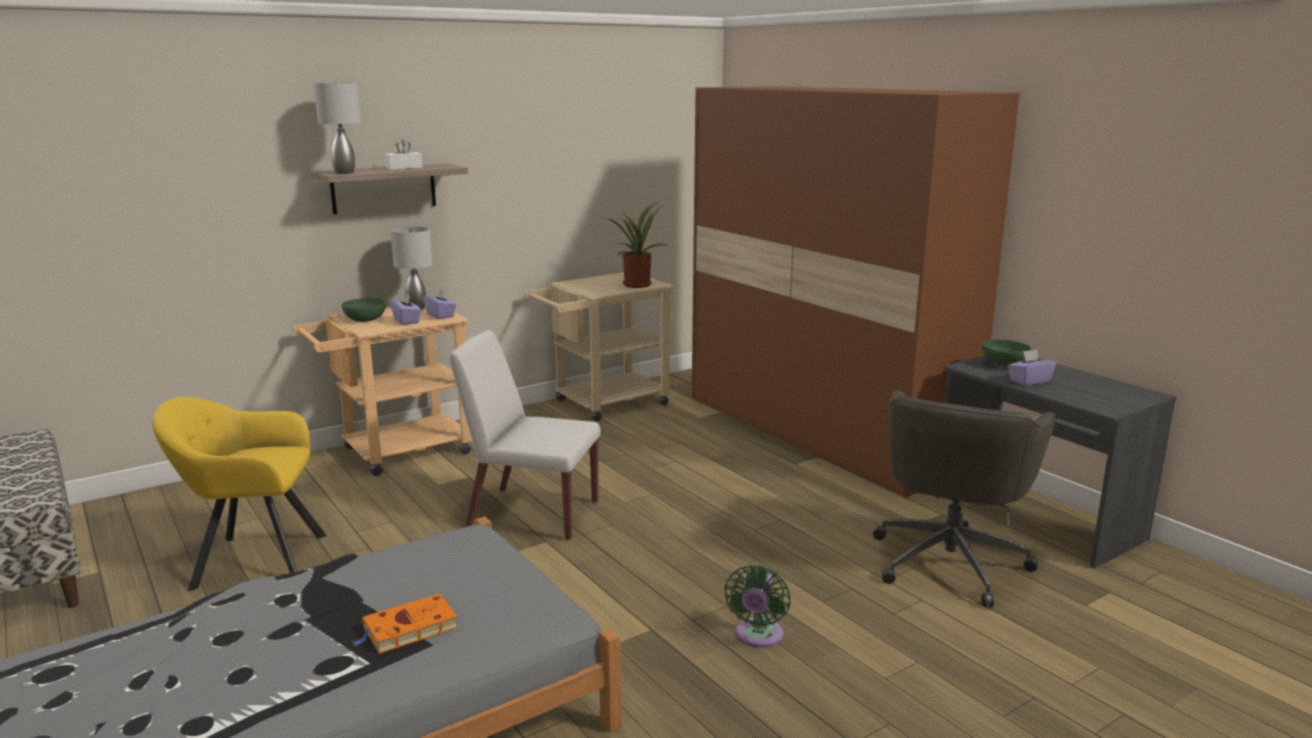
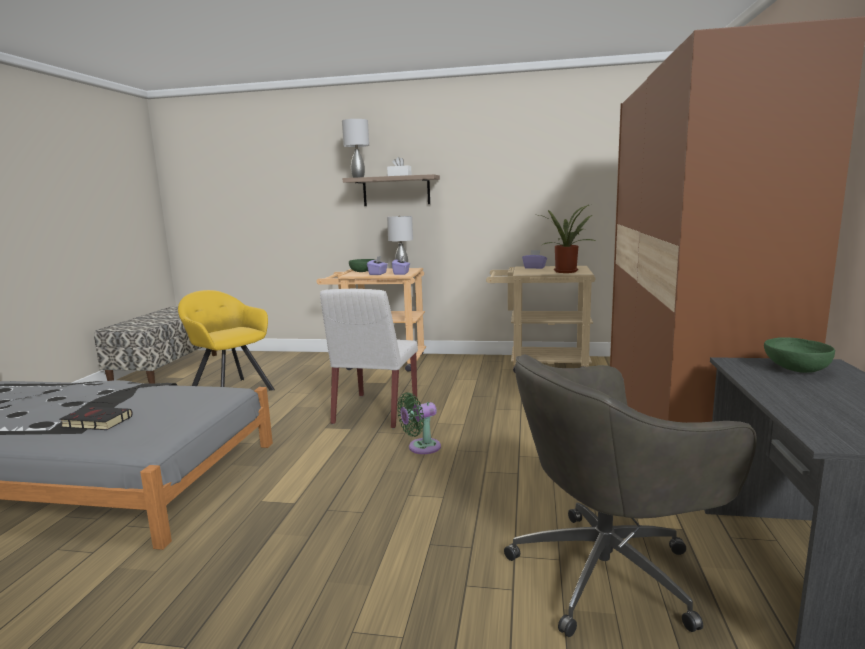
camera: 45 degrees right, 5 degrees down
orange book [352,593,458,654] -> black book [59,406,133,430]
white chair [450,330,601,540] -> white chair turned 135 degrees counterclockwise [320,289,418,429]
green fan [724,565,790,648] -> green fan moved to [397,392,441,454]
purple tissue box [1008,349,1056,386] -> purple tissue box moved to [522,250,547,269]

